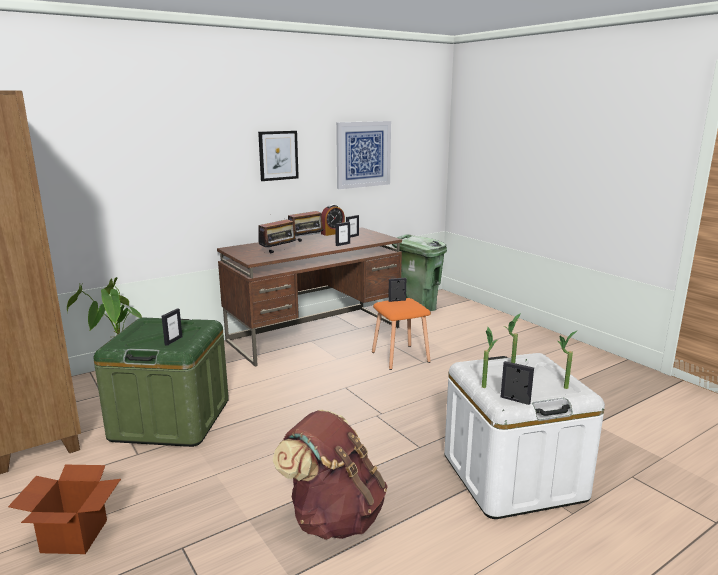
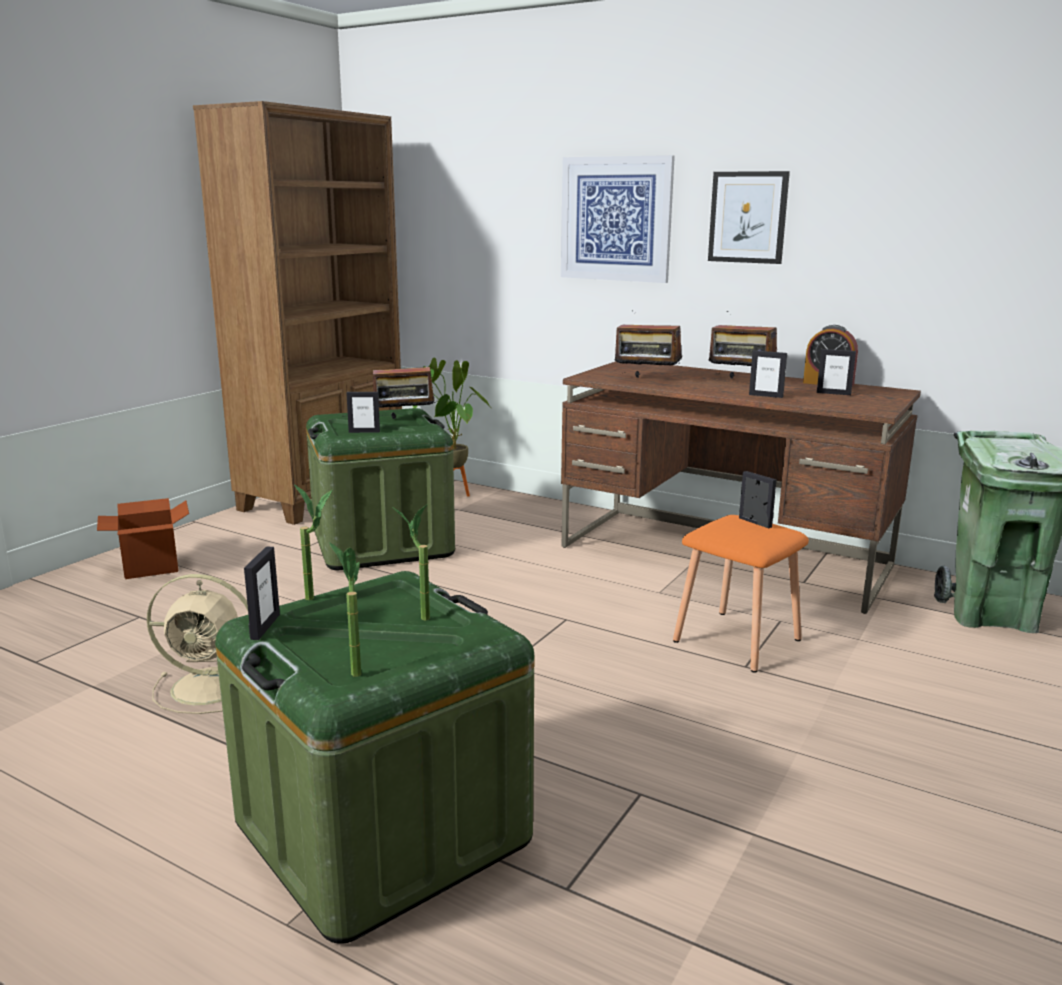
camera: 65 degrees right, 0 degrees up
brown backpack [273,410,388,540] -> beige fan [147,574,248,714]
picture [336,121,391,189] -> picture moved to [561,155,675,283]
white storage box [444,353,605,519] -> green storage box [215,571,534,944]
none -> radio [373,357,437,419]

